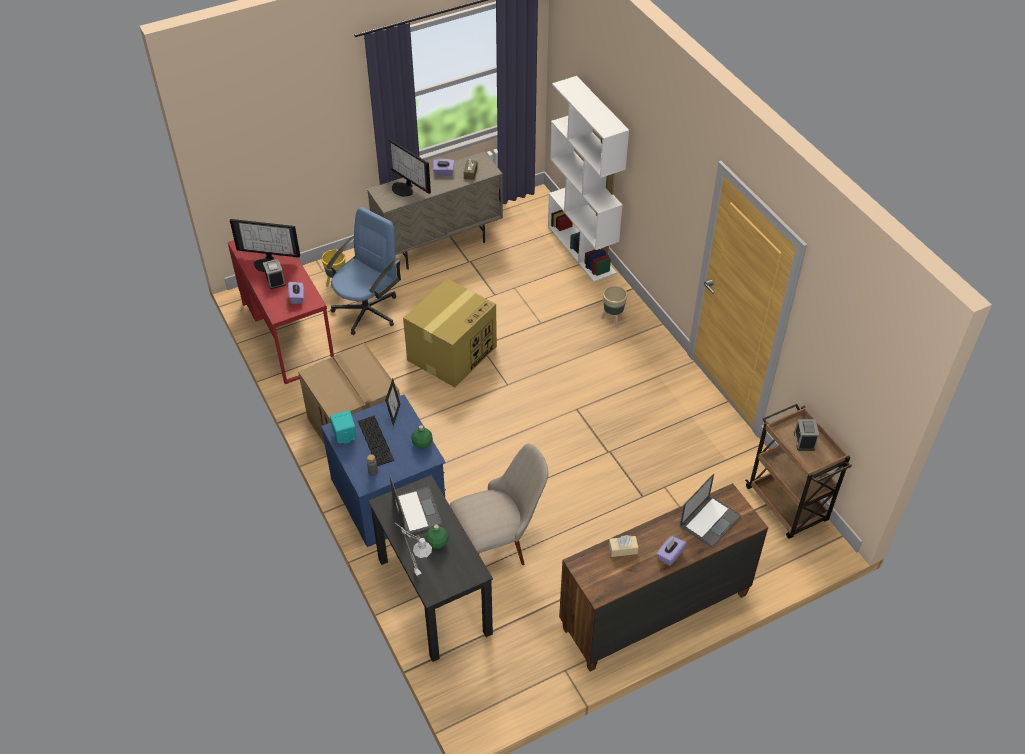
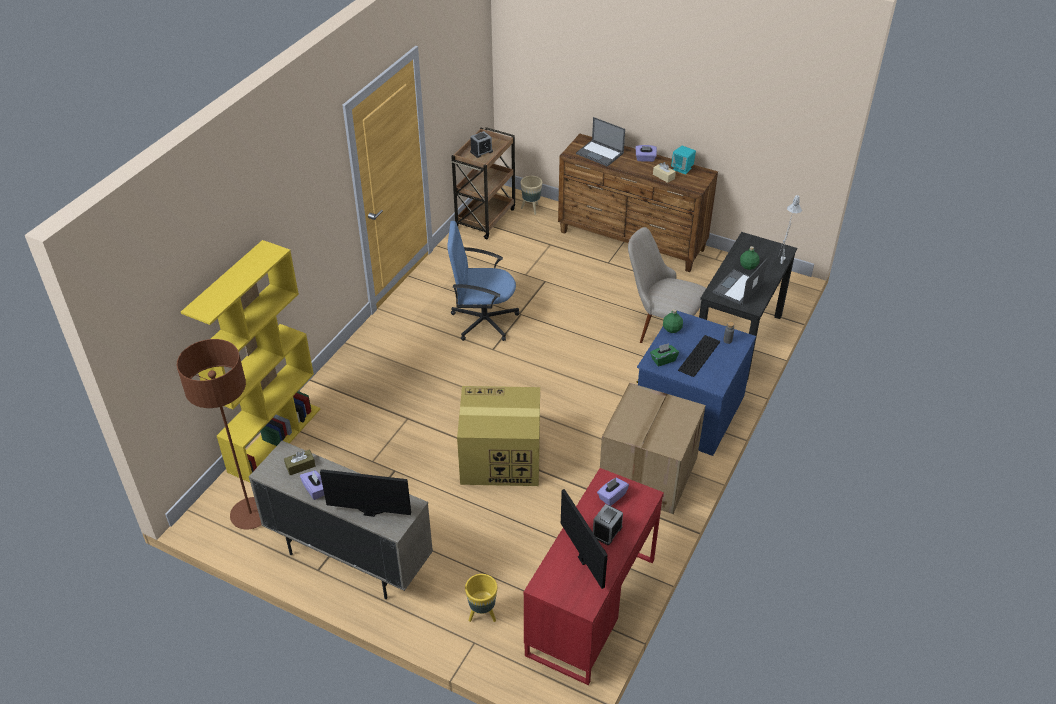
camera: 125 degrees left, 5 degrees down
blue office chair [326,207,401,335] -> blue office chair moved to [447,221,519,341]
turquoise speaker [330,410,356,444] -> turquoise speaker moved to [671,146,696,175]
picture frame [385,379,400,426] -> green tissue box [650,343,679,366]
monitor [388,140,431,196] -> monitor turned 90 degrees counterclockwise [320,469,411,517]
white bookcase [548,76,629,282] -> yellow bookcase [181,240,320,483]
beige planter [601,286,627,328] -> beige planter moved to [520,176,542,215]
laptop [680,473,742,548] -> laptop turned 150 degrees counterclockwise [576,117,625,167]
none -> brown floor lamp [177,339,261,529]

